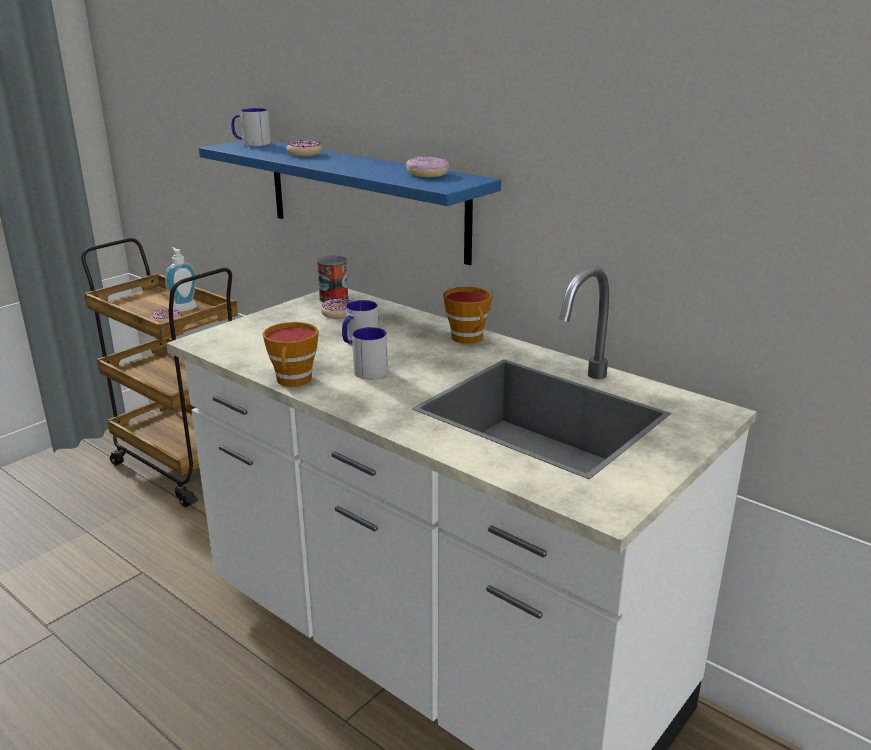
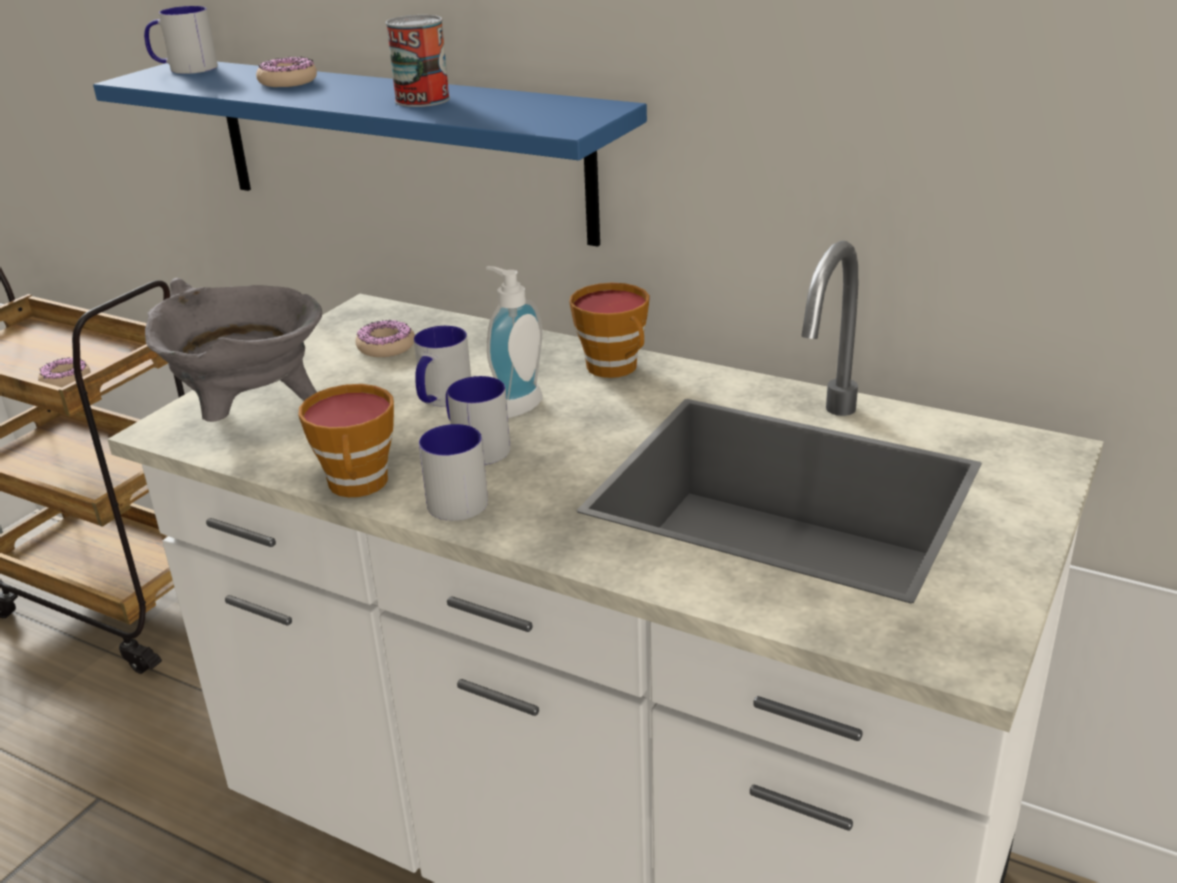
camera: 10 degrees left, 5 degrees up
soap dispenser [165,247,197,312] -> soap dispenser moved to [486,266,543,418]
can [317,256,349,303] -> can moved to [386,15,450,107]
donut [406,156,449,177] -> none
none -> grey cooking pot [145,278,322,422]
none -> mug [419,424,488,521]

